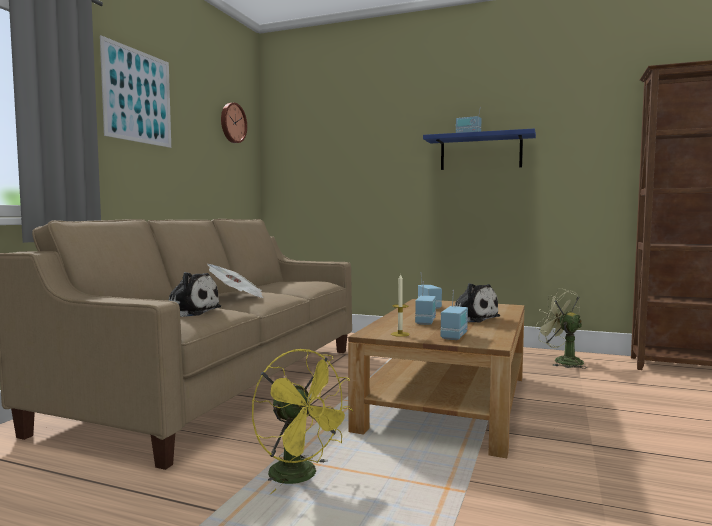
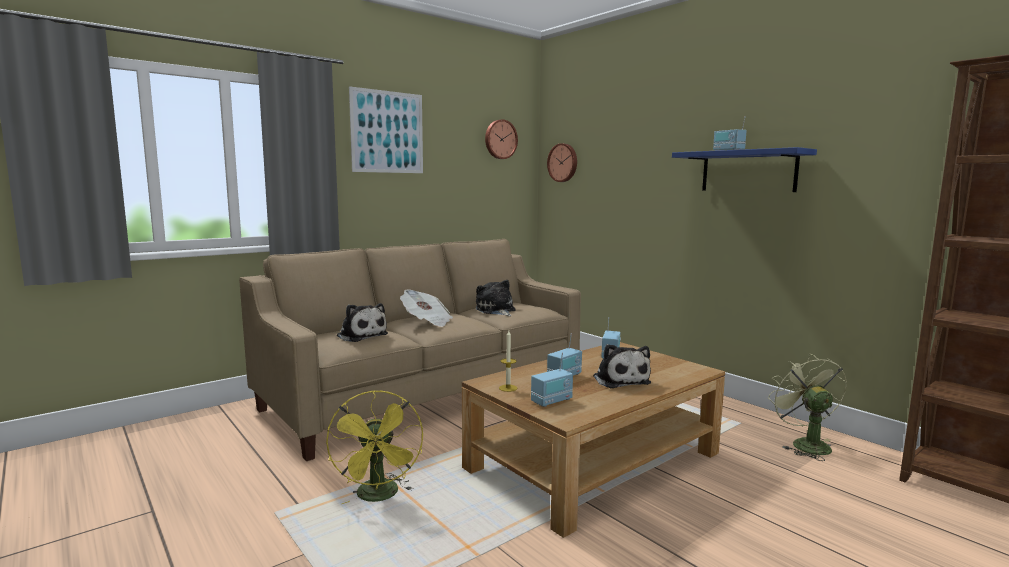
camera: 30 degrees right, 5 degrees up
none -> plush toy [476,280,516,316]
none -> wall clock [547,143,577,182]

